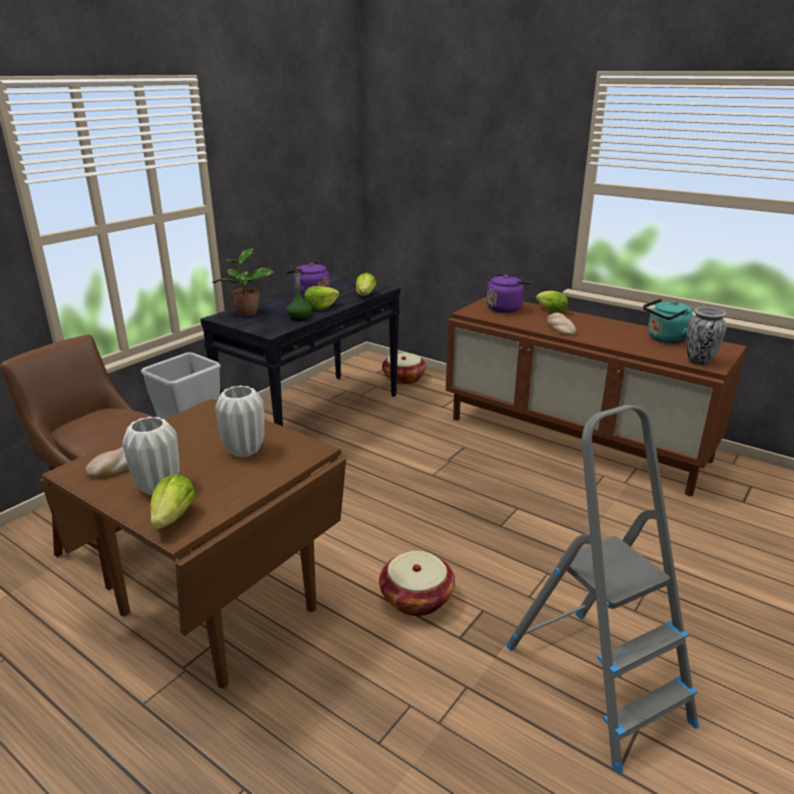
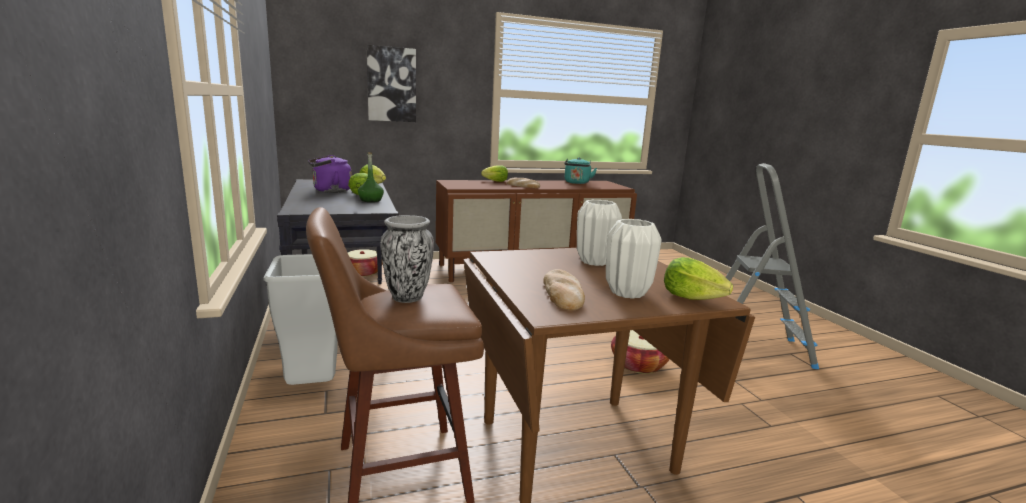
camera: 55 degrees left, 10 degrees down
potted plant [211,248,274,316] -> none
purple kettle [487,273,532,313] -> none
vase [687,307,727,365] -> vase moved to [380,215,434,303]
none -> picture [367,45,416,122]

